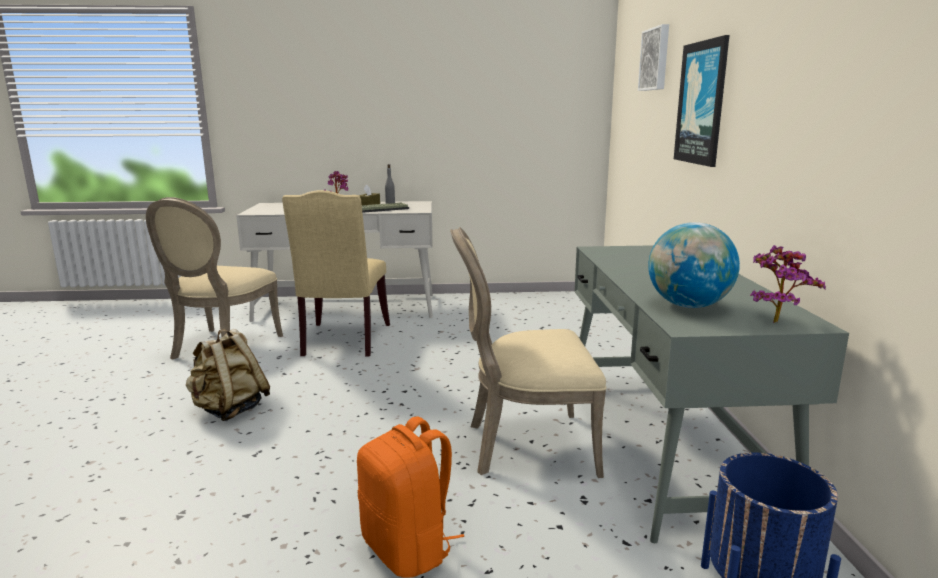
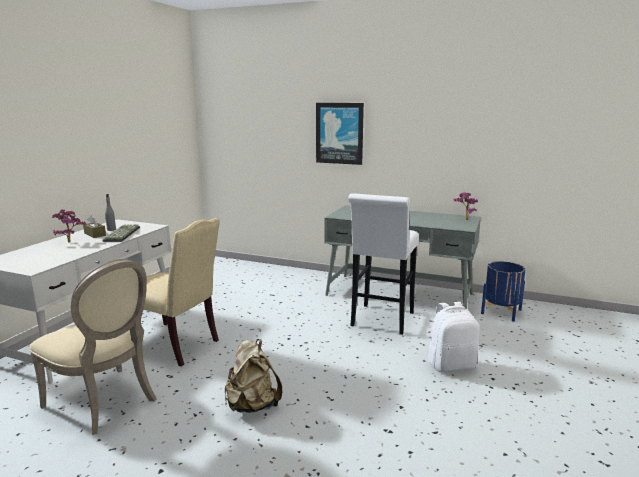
camera: 65 degrees left, 0 degrees up
orange backpack [357,416,464,577] -> white backpack [428,302,480,372]
beige chair [450,227,606,478] -> white stool [348,193,419,335]
picture [638,24,669,91] -> none
globe [648,222,740,308] -> none

